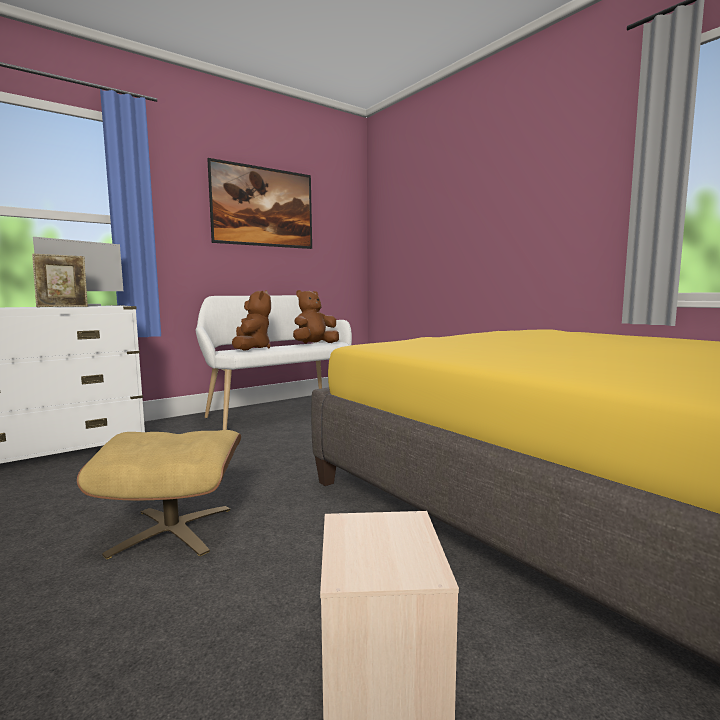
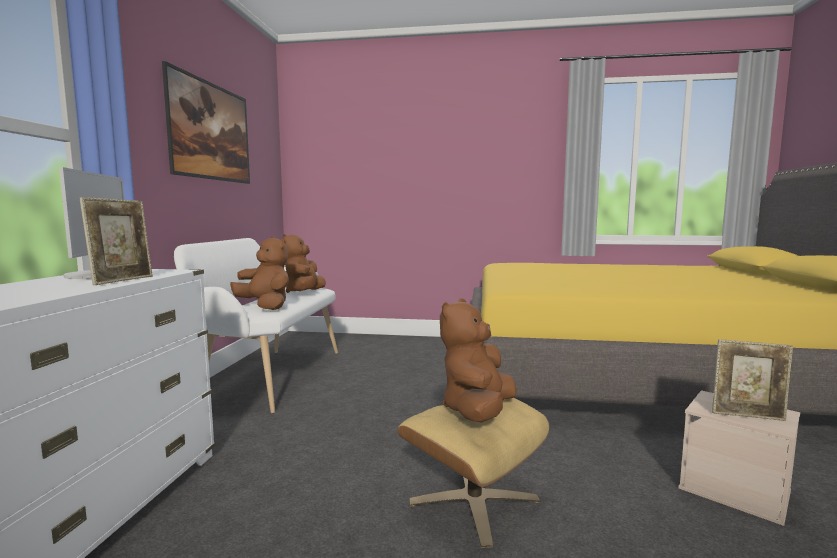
camera: 45 degrees left, 0 degrees up
none -> brown plush toy [440,298,517,423]
none -> picture frame [712,339,793,421]

